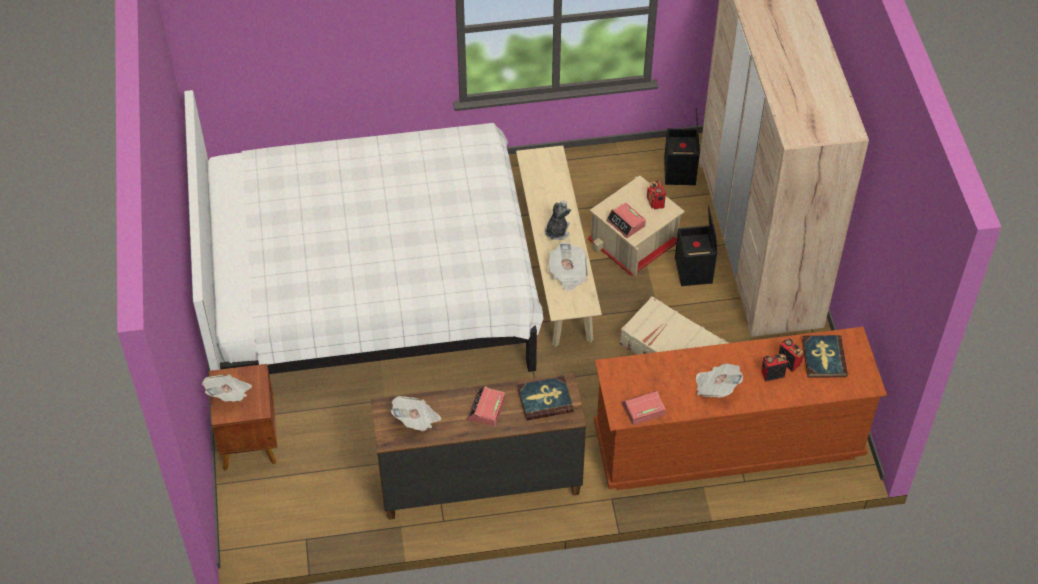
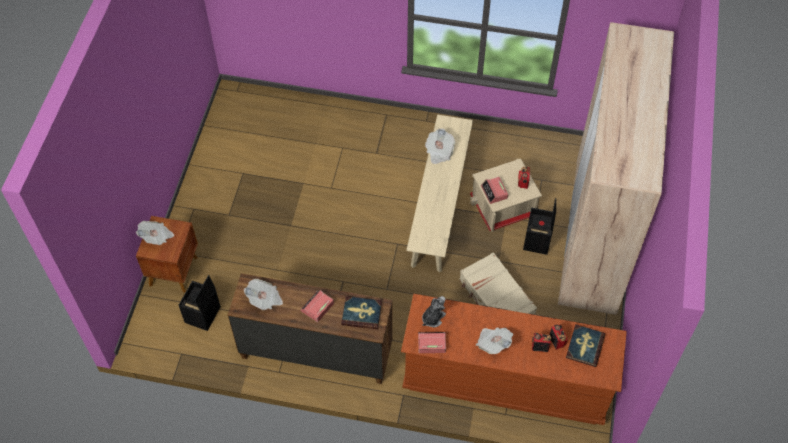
camera: 20 degrees right, 5 degrees up
white bed [184,90,543,374] -> none
plush toy [545,201,571,240] -> plush toy moved to [422,296,446,327]
newspaper [548,242,588,292] -> newspaper moved to [425,128,455,164]
black storage box [664,108,700,185] -> black storage box moved to [179,275,221,331]

